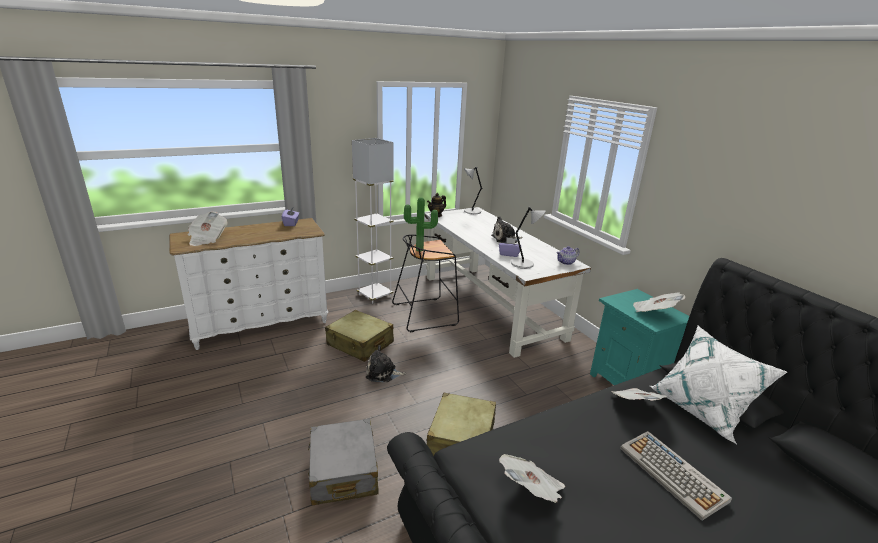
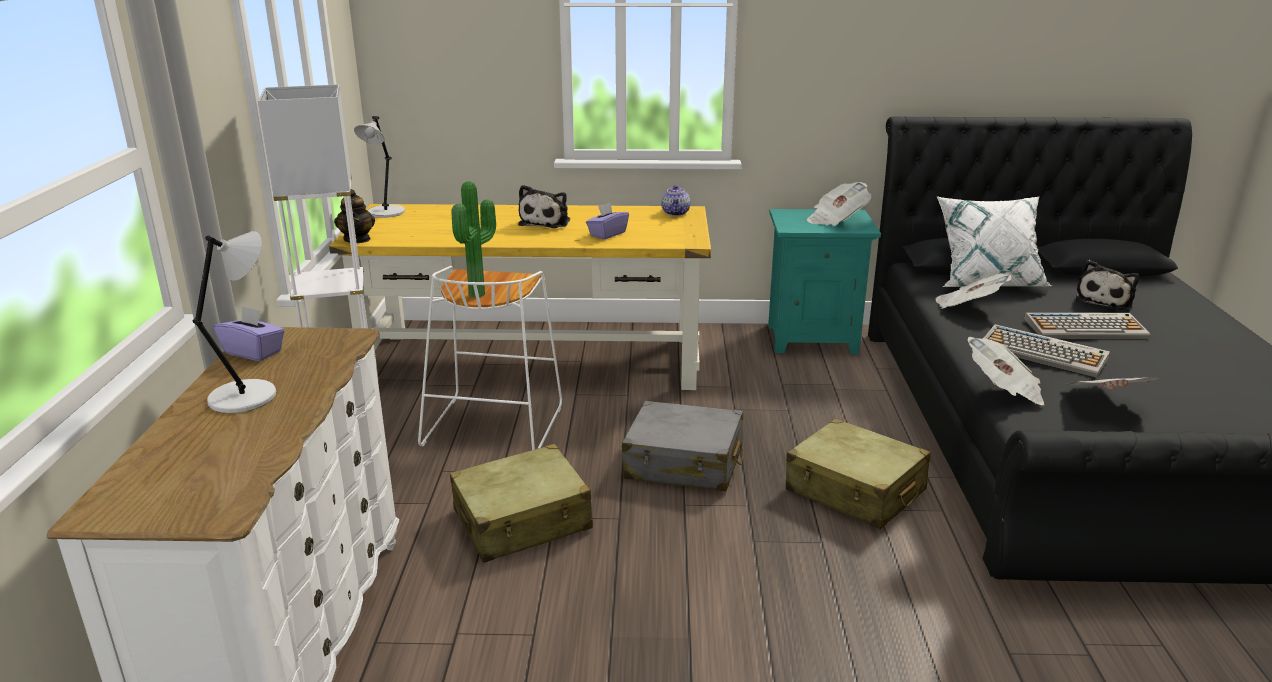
camera: 60 degrees left, 0 degrees up
newspaper [188,212,228,246] -> newspaper moved to [967,337,1044,405]
grey suitcase [308,419,379,505] -> grey suitcase moved to [622,401,744,491]
plush toy [366,345,406,382] -> plush toy moved to [1076,260,1139,310]
black stool [392,234,459,332] -> white stool [418,266,562,450]
white desk [425,207,591,358] -> yellow desk [329,204,711,390]
grey table lamp [511,207,546,269] -> grey table lamp moved to [193,231,276,413]
none -> keyboard [984,324,1110,377]

